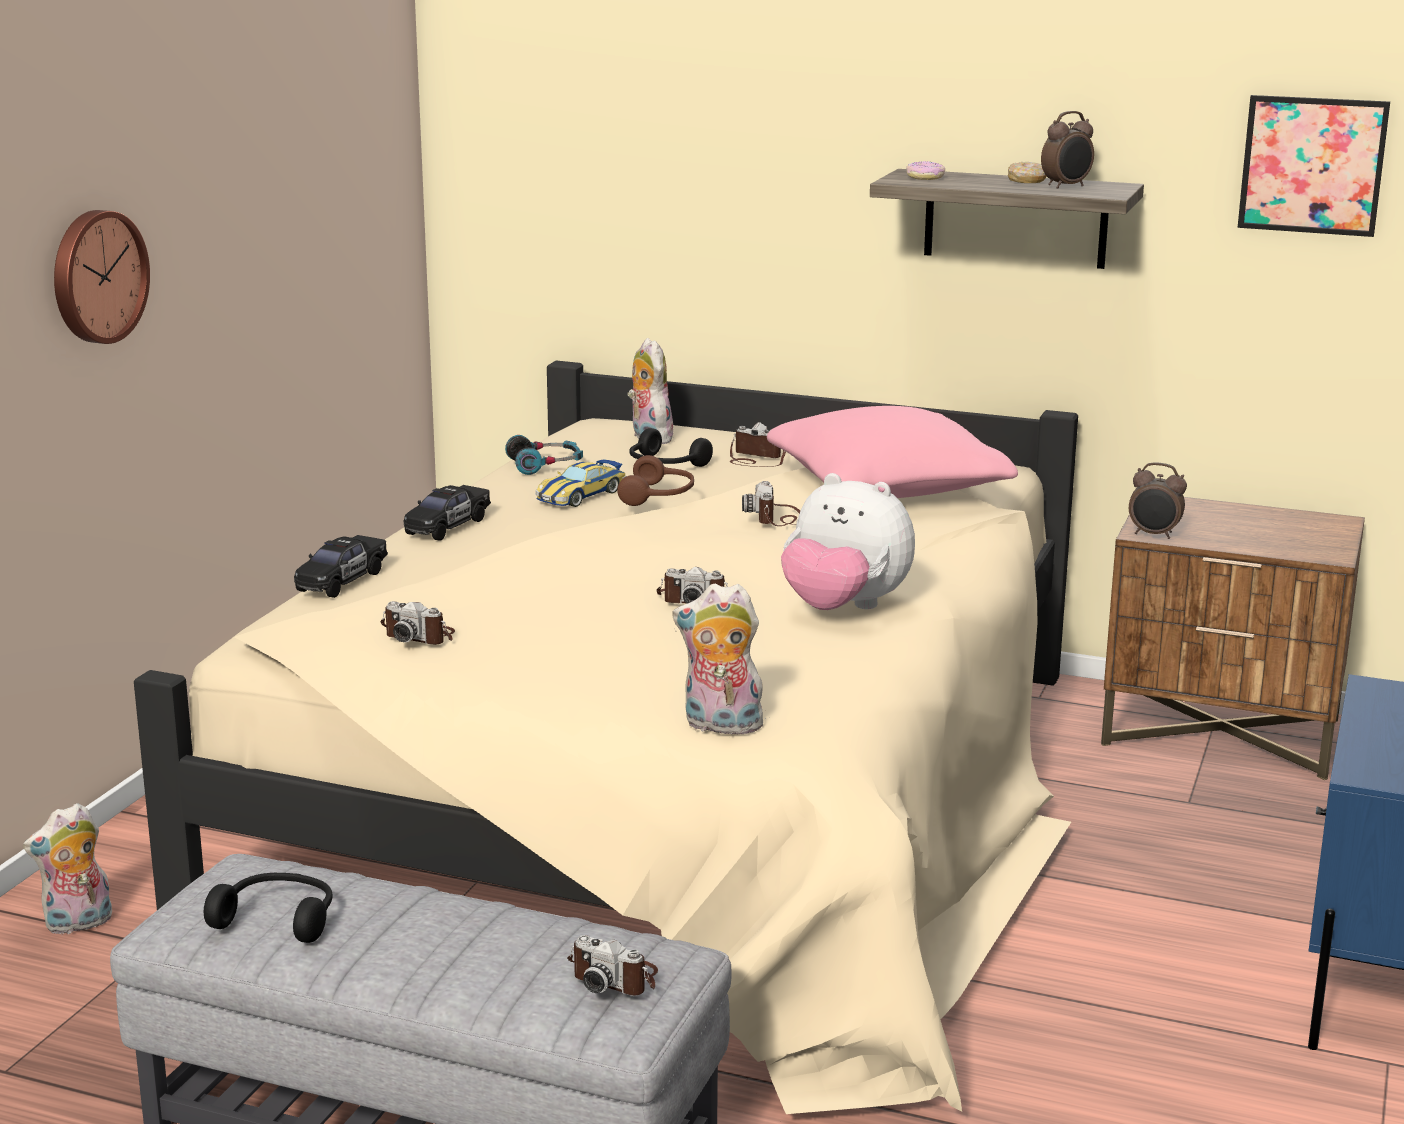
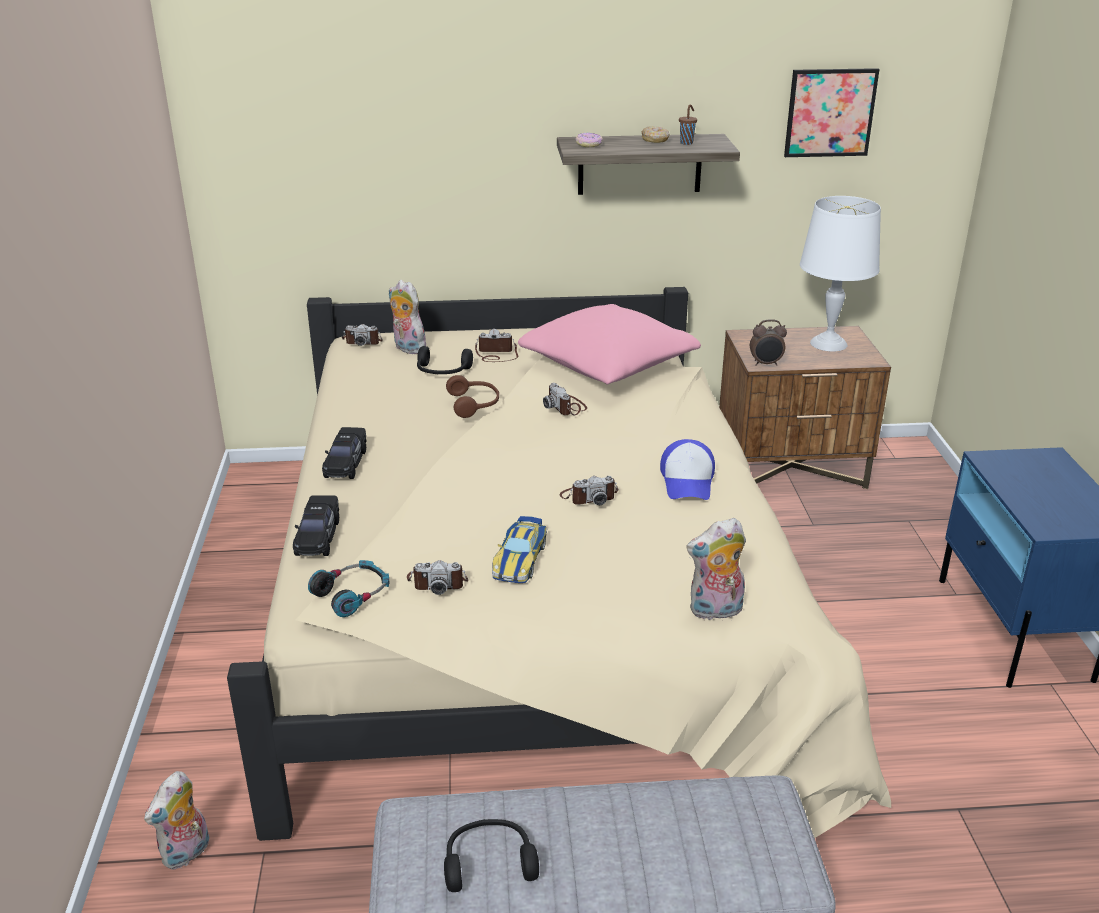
camera: 25 degrees left, 10 degrees up
wall clock [54,210,150,344] -> none
headphones [505,435,583,475] -> headphones moved to [308,560,389,617]
toy car [535,459,626,507] -> toy car moved to [492,516,547,583]
camera [567,935,658,996] -> camera moved to [342,324,383,346]
plush toy [781,473,915,610] -> cap [660,439,715,500]
alarm clock [1041,111,1094,189] -> brown cup [679,104,697,145]
none -> white table lamp [800,196,881,352]

